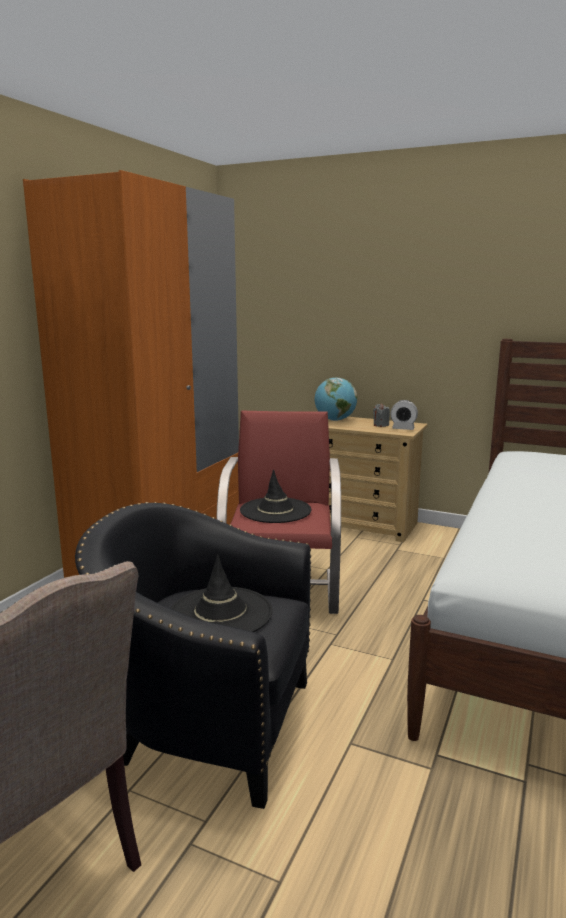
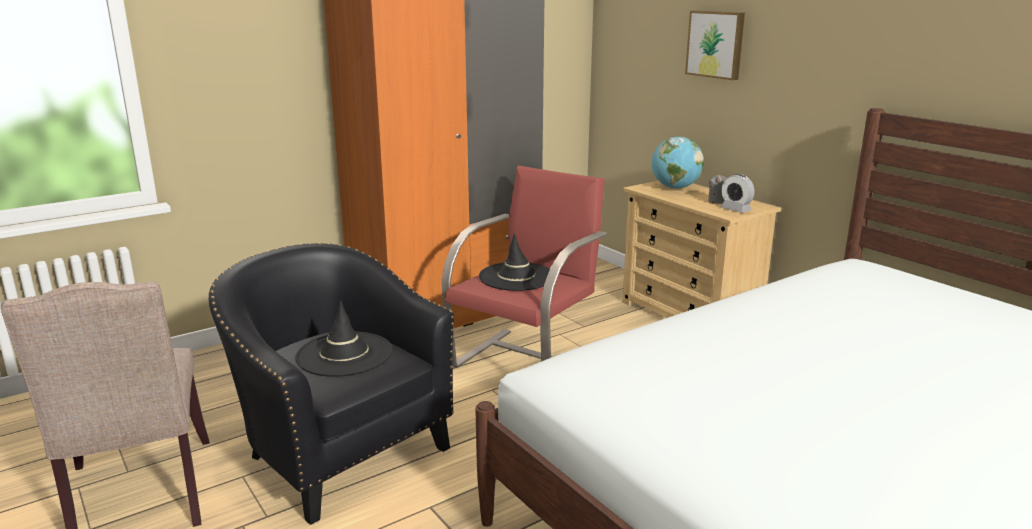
camera: 30 degrees right, 5 degrees up
none -> picture [685,10,745,80]

